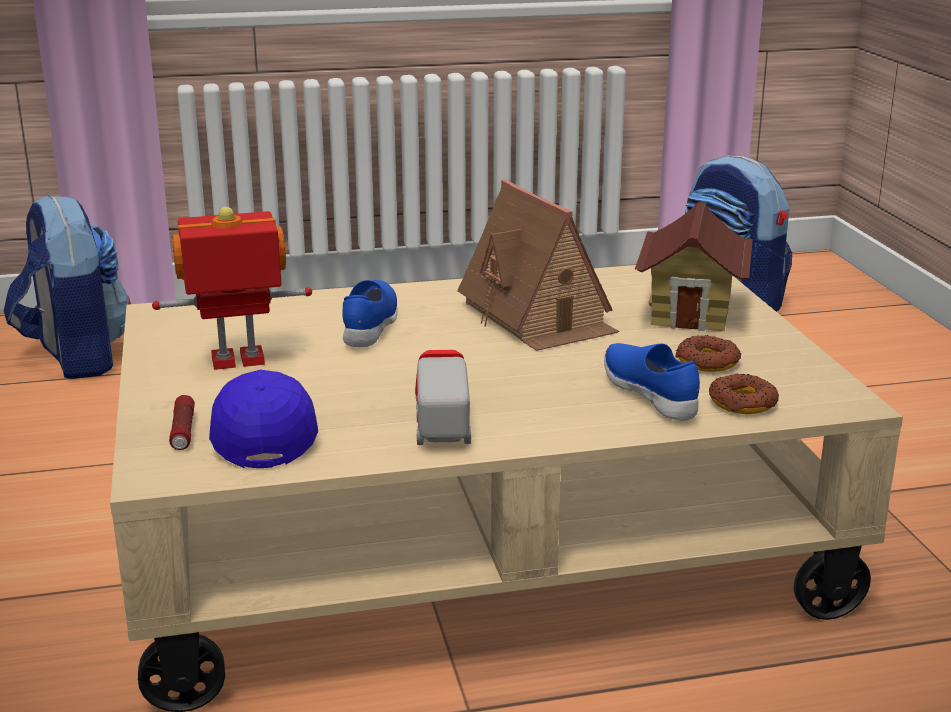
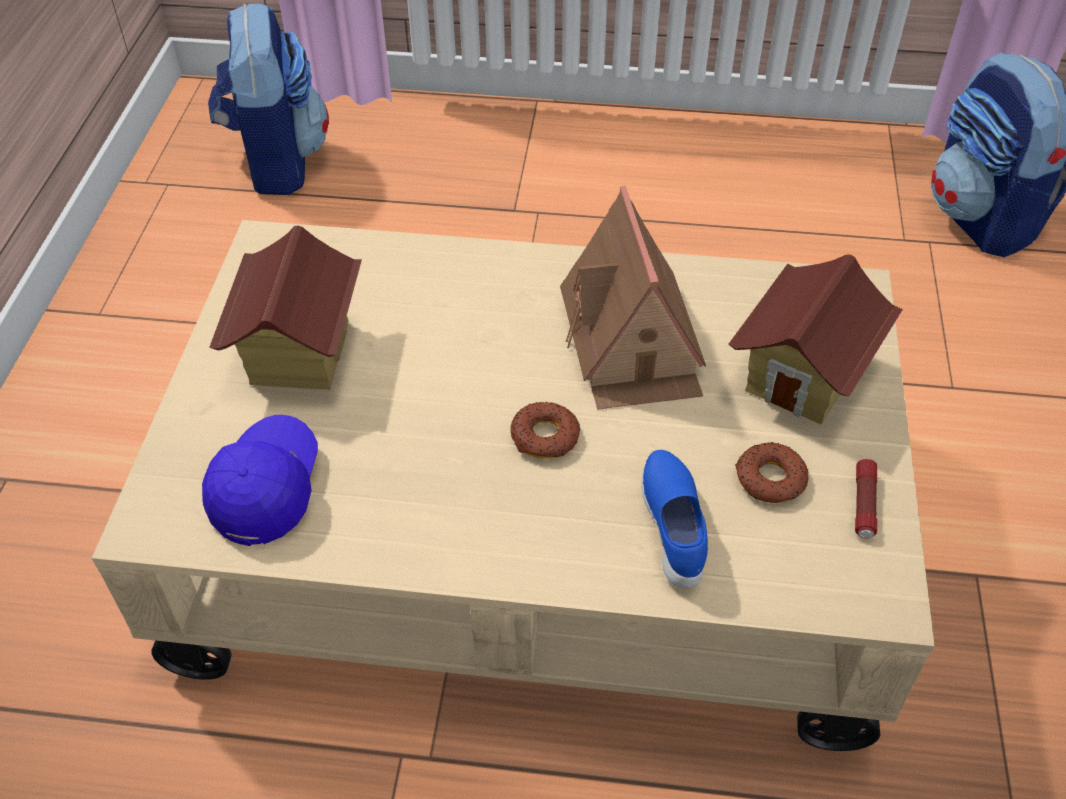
camera: 20 degrees right, 25 degrees up
toy robot [152,207,312,370] -> toy house [209,225,362,390]
flashlight [169,395,195,450] -> flashlight moved to [855,459,877,538]
blue shoe [342,280,398,347] -> none
toy truck [415,350,471,445] -> none
donut [709,374,779,414] -> donut moved to [510,402,580,459]

